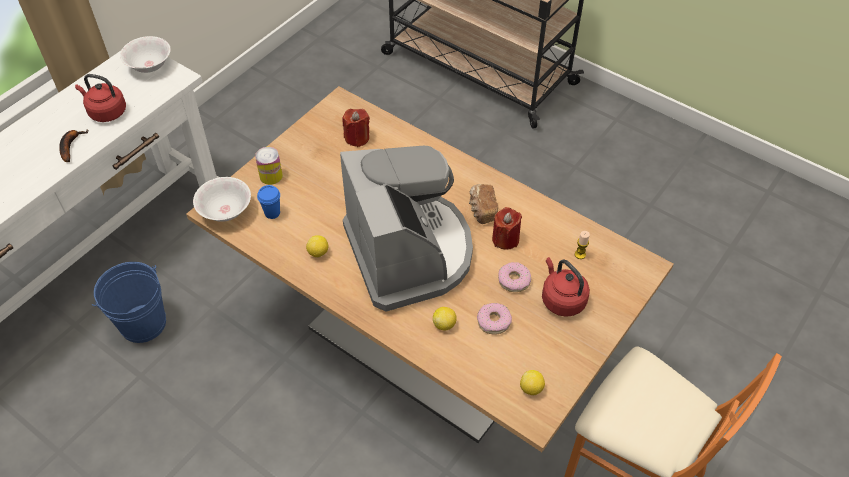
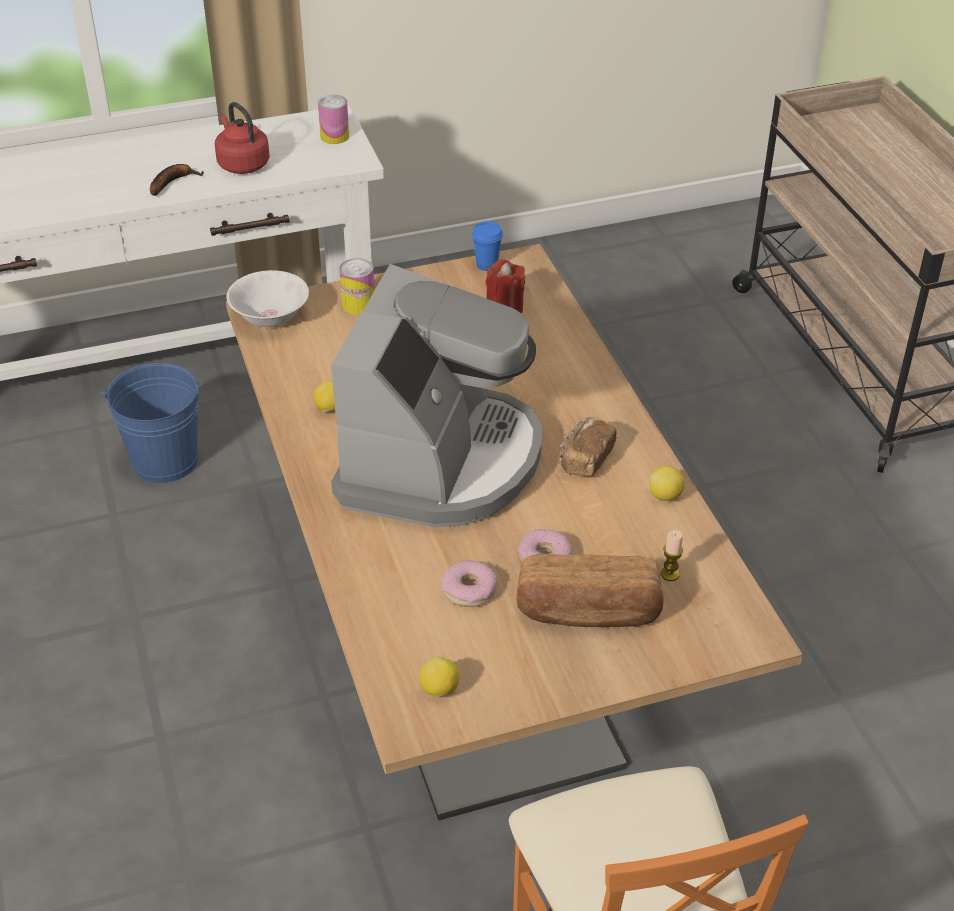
camera: 35 degrees right, 10 degrees down
white bowl [120,36,171,73] -> can [318,95,349,144]
blue cup [257,185,280,219] -> blue cup moved to [472,221,503,271]
lemon [433,307,457,331] -> lemon moved to [649,466,685,501]
red candle [492,207,522,250] -> none
red kettle [542,257,590,317] -> bread [516,554,664,627]

